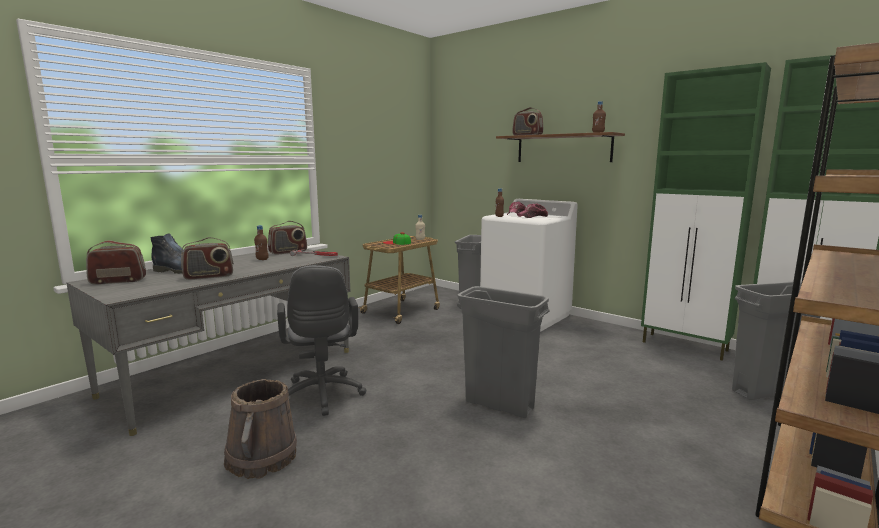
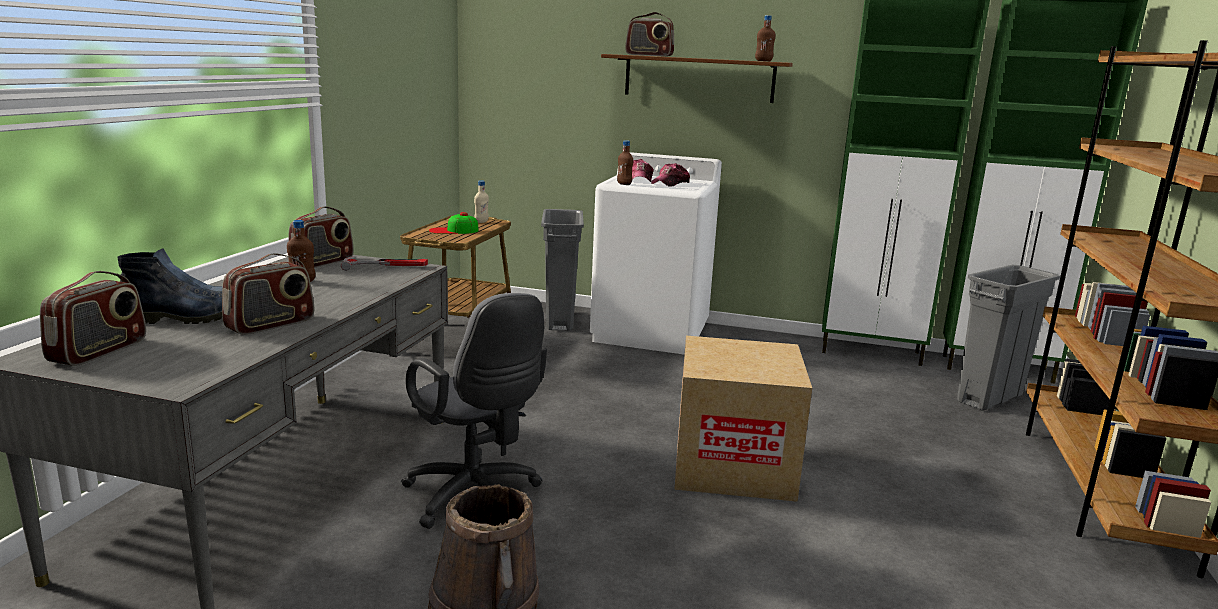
camera: 25 degrees left, 5 degrees up
radio [86,240,146,285] -> radio turned 150 degrees clockwise [40,271,146,366]
grey trash can [457,286,550,418] -> cardboard box [675,336,812,502]

